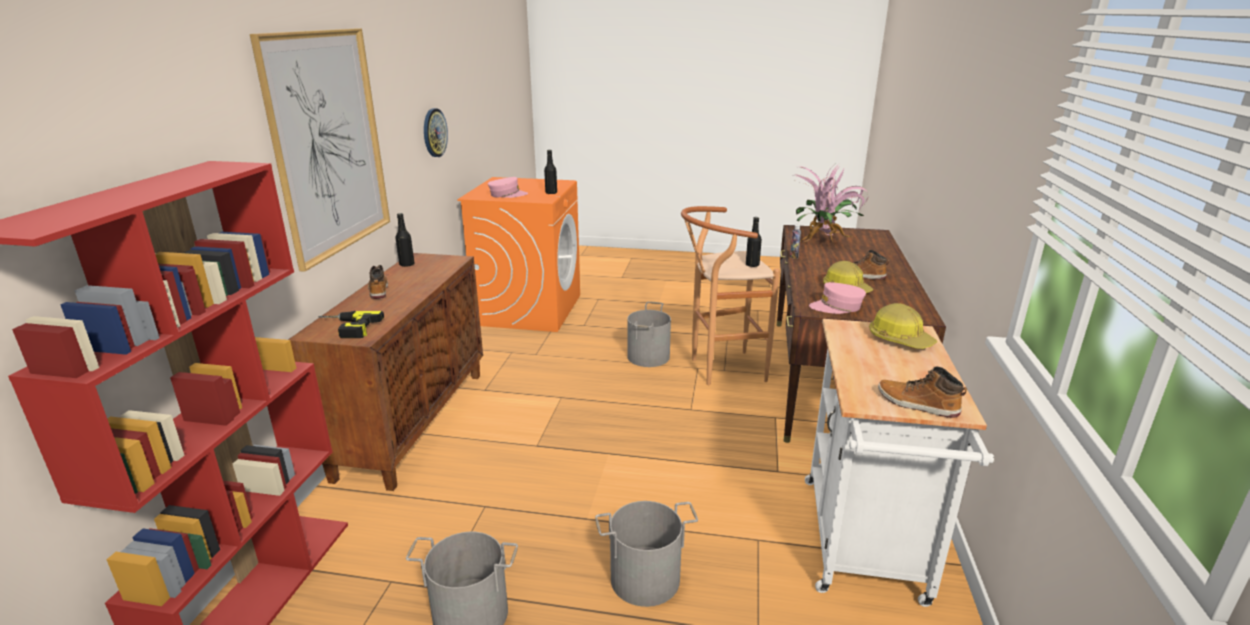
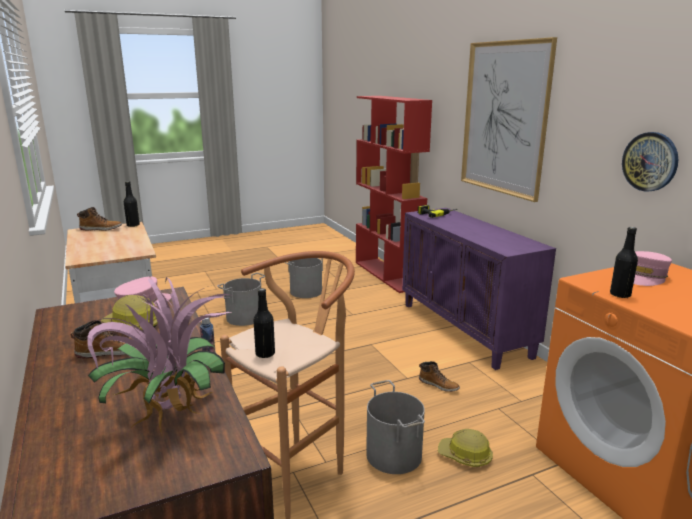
camera: 145 degrees right, 5 degrees down
brown cabinet [288,253,483,491] -> purple cabinet [402,208,556,370]
boot [368,265,388,299] -> boot moved to [419,361,460,392]
black bottle [395,213,414,267] -> black bottle moved to [124,181,140,227]
hard hat [869,303,937,349] -> hard hat moved to [438,429,493,467]

